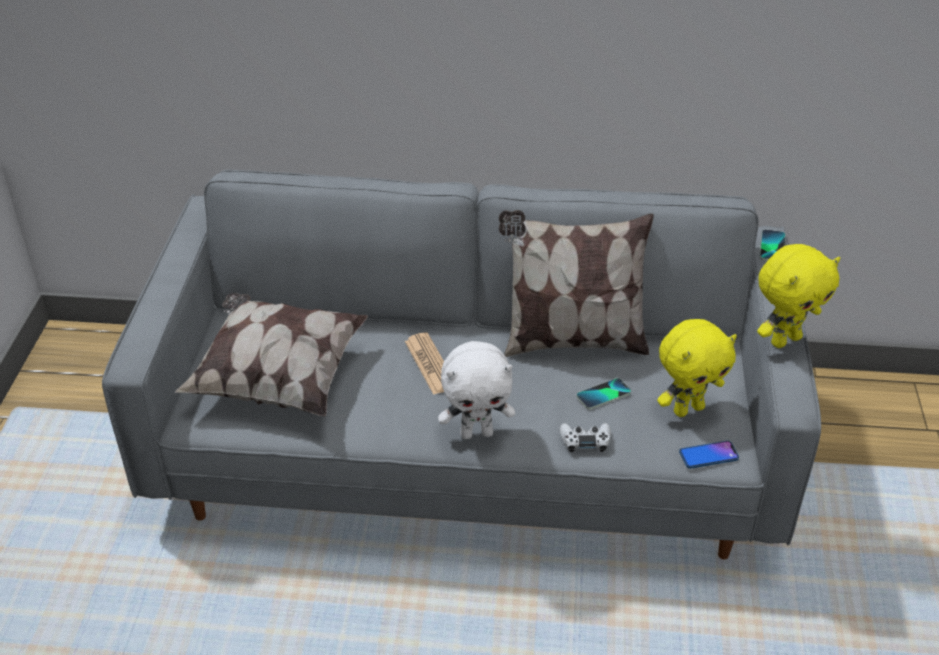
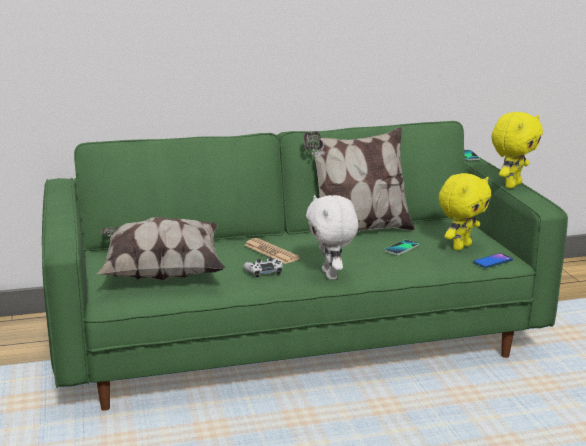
camera: 20 degrees left, 20 degrees down
grey sofa [102,170,821,559] -> green sofa [42,121,568,411]
white plush toy [438,341,515,439] -> white plush toy turned 105 degrees clockwise [306,195,358,279]
white game controller [559,423,611,452] -> white game controller moved to [243,257,283,278]

